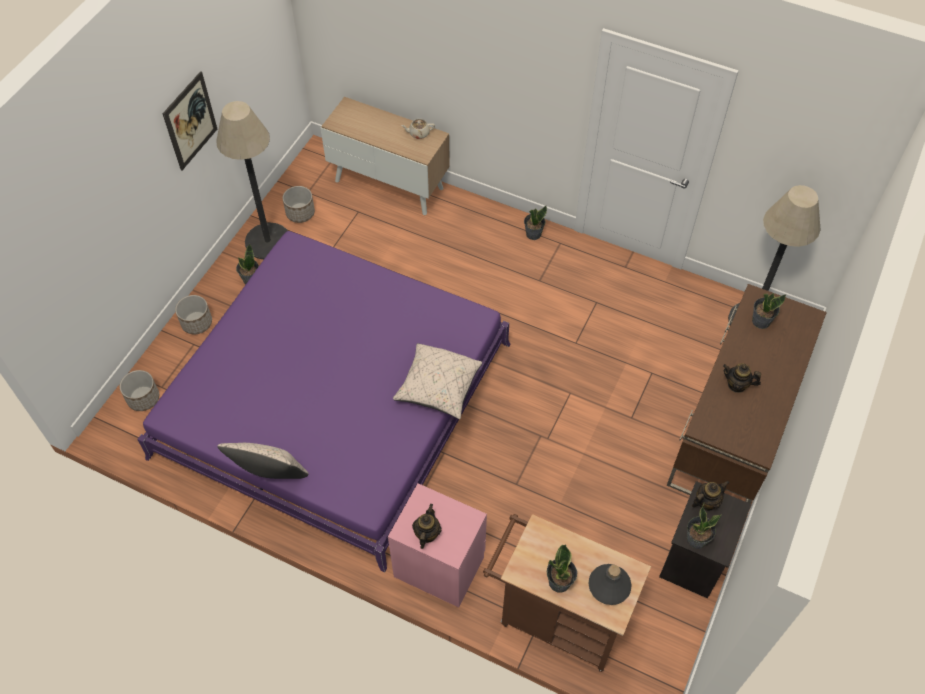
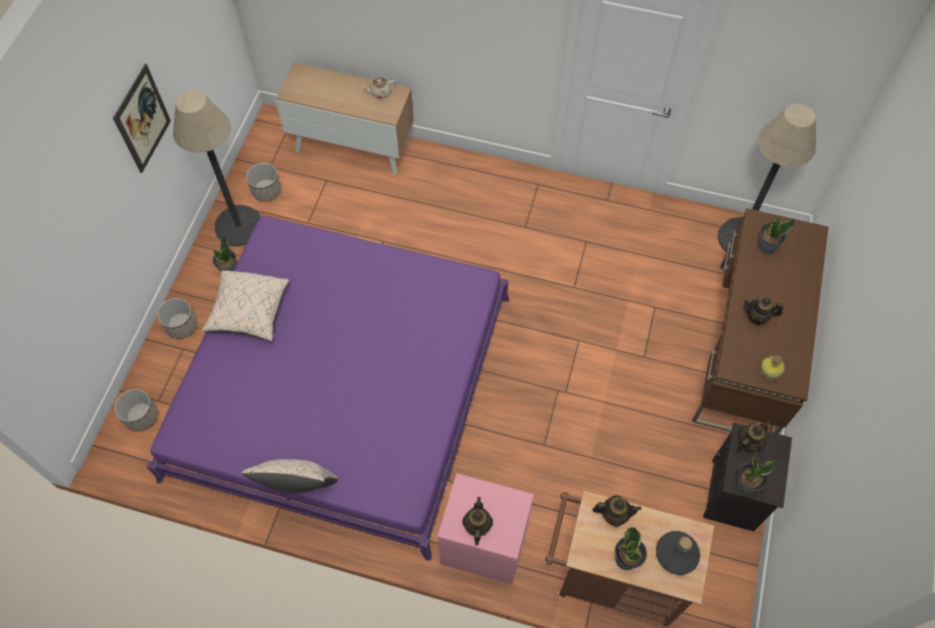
camera: 10 degrees left, 5 degrees up
beige pillow [393,343,482,419] -> beige pillow moved to [202,270,289,341]
potted plant [524,205,547,240] -> none
none -> teapot [592,495,641,527]
none -> bottle [760,356,785,380]

